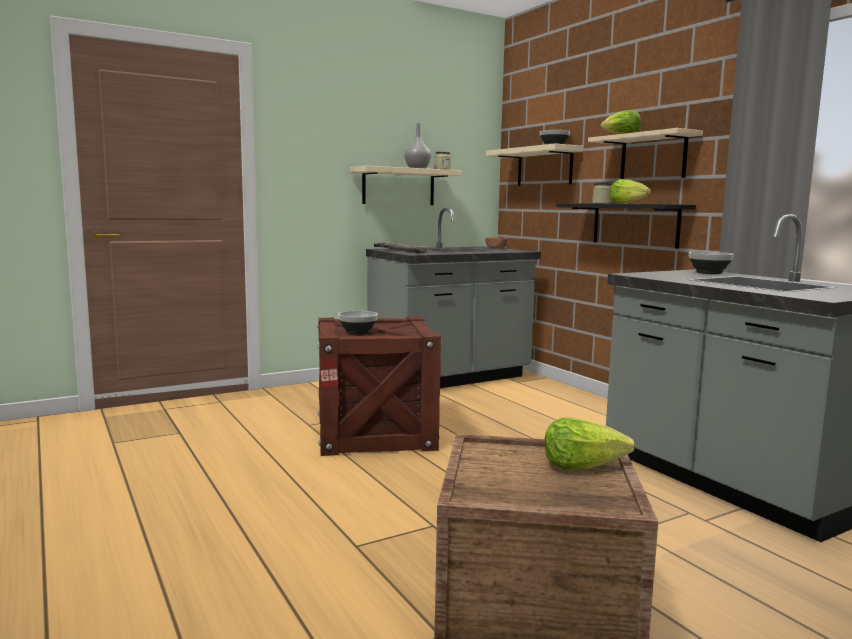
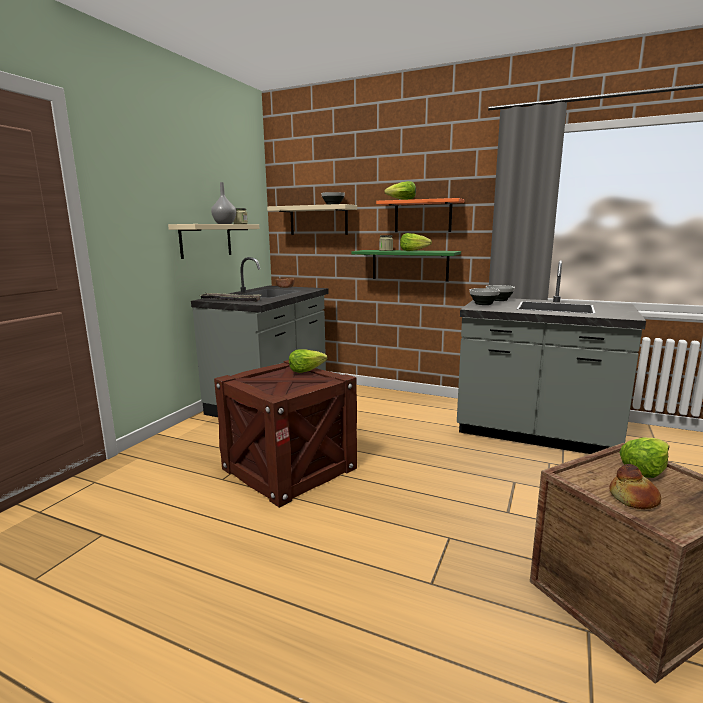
camera: 35 degrees left, 5 degrees up
bowl [338,311,378,335] -> bowl moved to [470,288,500,305]
black shelf [556,203,696,249] -> green shelf [351,250,461,282]
beige shelf [588,128,703,179] -> orange shelf [376,198,464,232]
none -> lettuce [289,349,327,373]
none -> bread [609,464,661,509]

